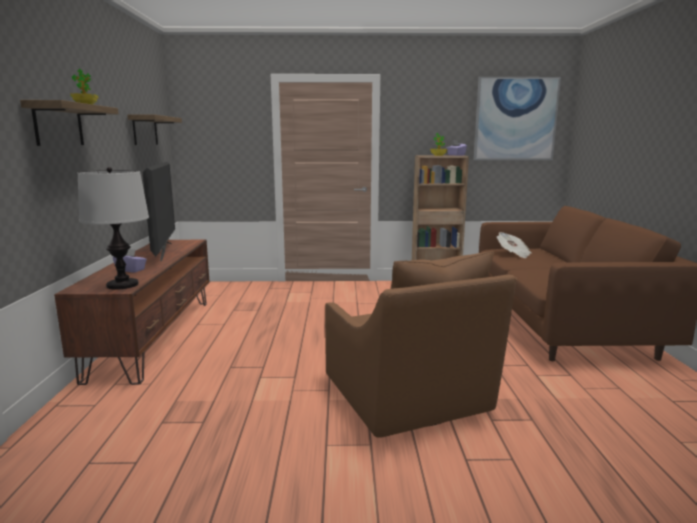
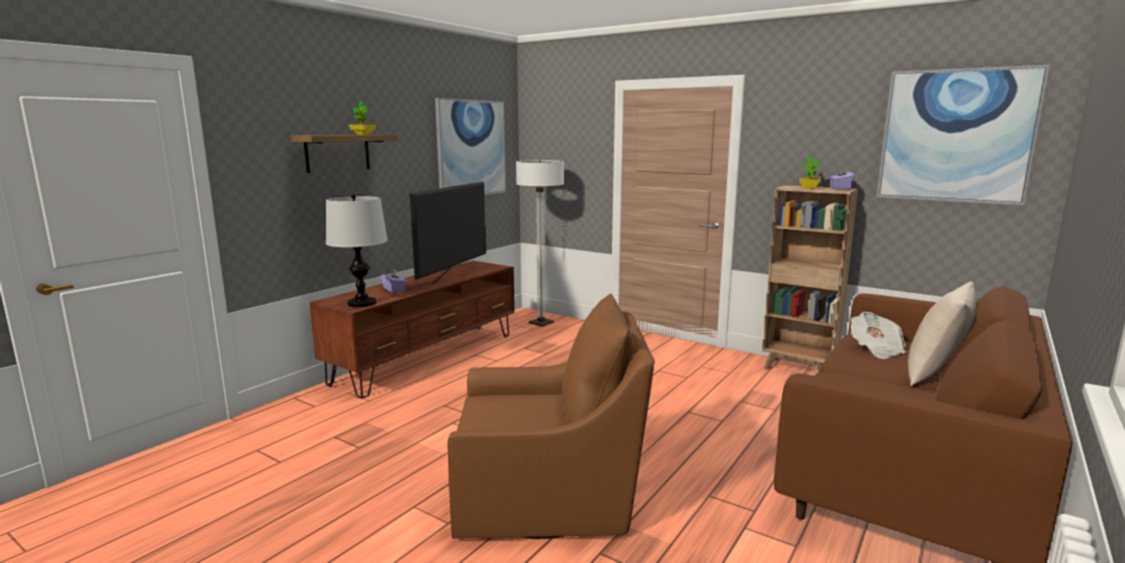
camera: 35 degrees right, 0 degrees up
shelf [127,114,182,145] -> picture [435,98,506,195]
brown armchair [325,251,517,438] -> brown armchair turned 105 degrees counterclockwise [448,294,655,539]
none -> floor lamp [516,160,564,327]
none -> beige pillow [908,282,976,386]

